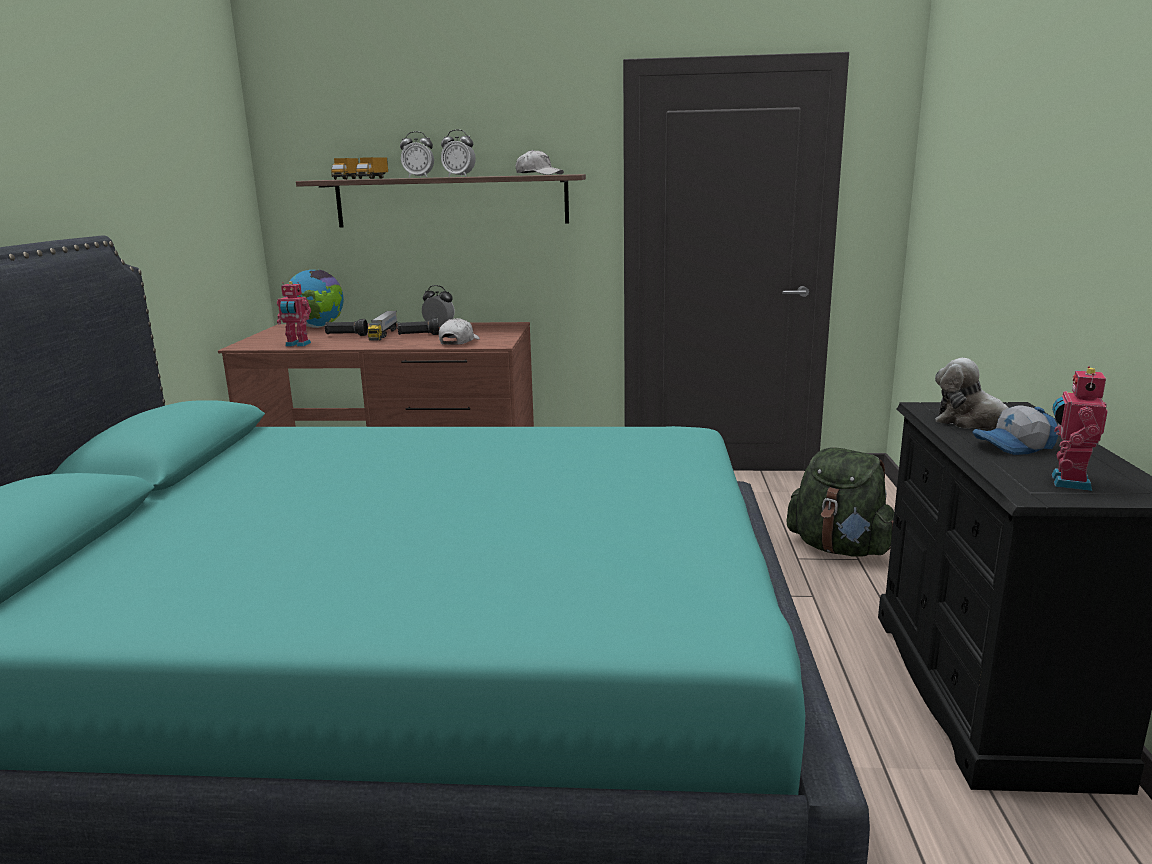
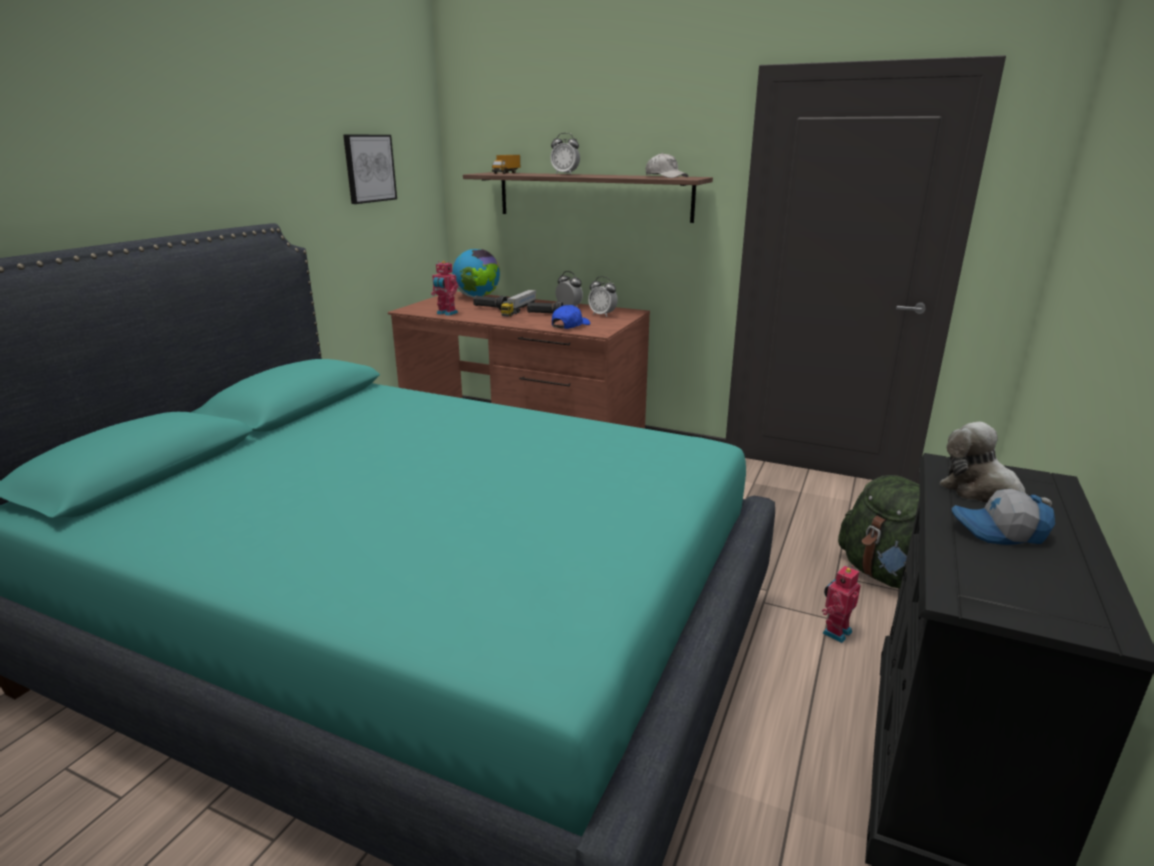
camera: 20 degrees right, 5 degrees up
toy truck [356,157,388,179] -> none
white cap [439,318,480,345] -> blue cap [552,305,590,329]
alarm clock [441,129,476,177] -> alarm clock moved to [588,276,618,317]
toy robot [1052,366,1108,491] -> toy robot moved to [822,565,861,643]
none -> picture [343,135,397,204]

